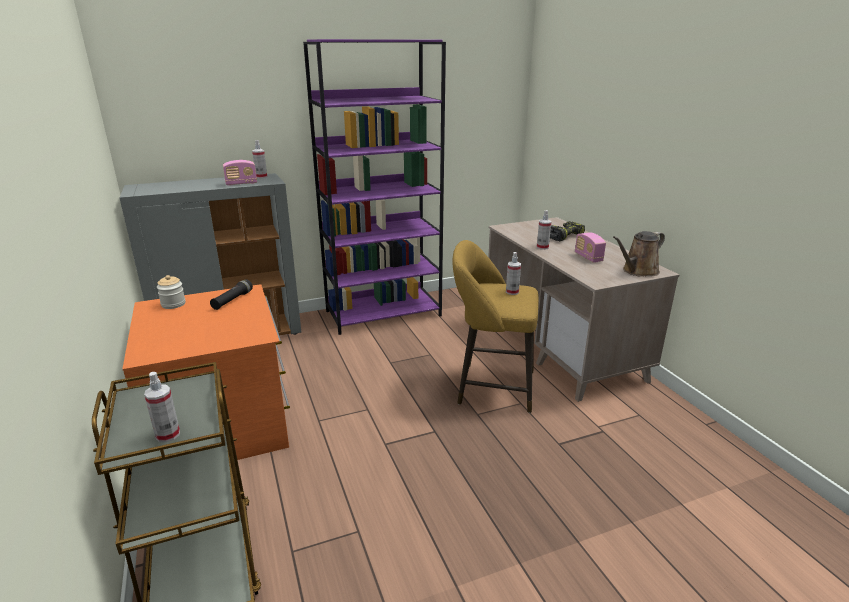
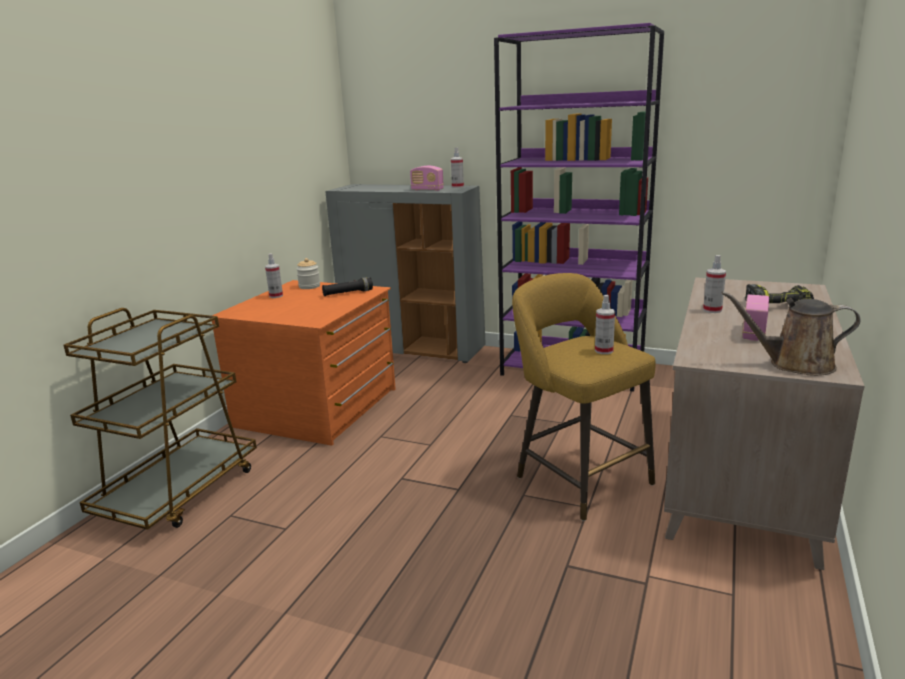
camera: 45 degrees right, 5 degrees down
spray bottle [144,372,180,442] -> spray bottle moved to [265,253,283,298]

